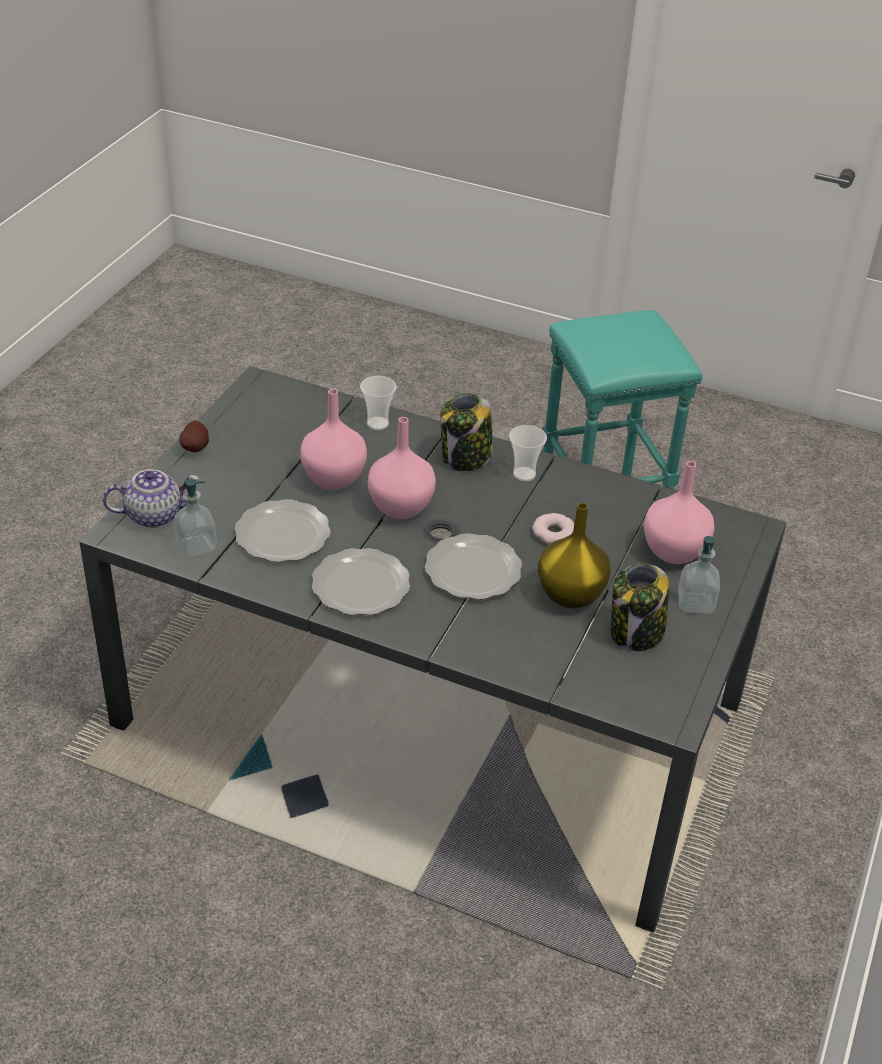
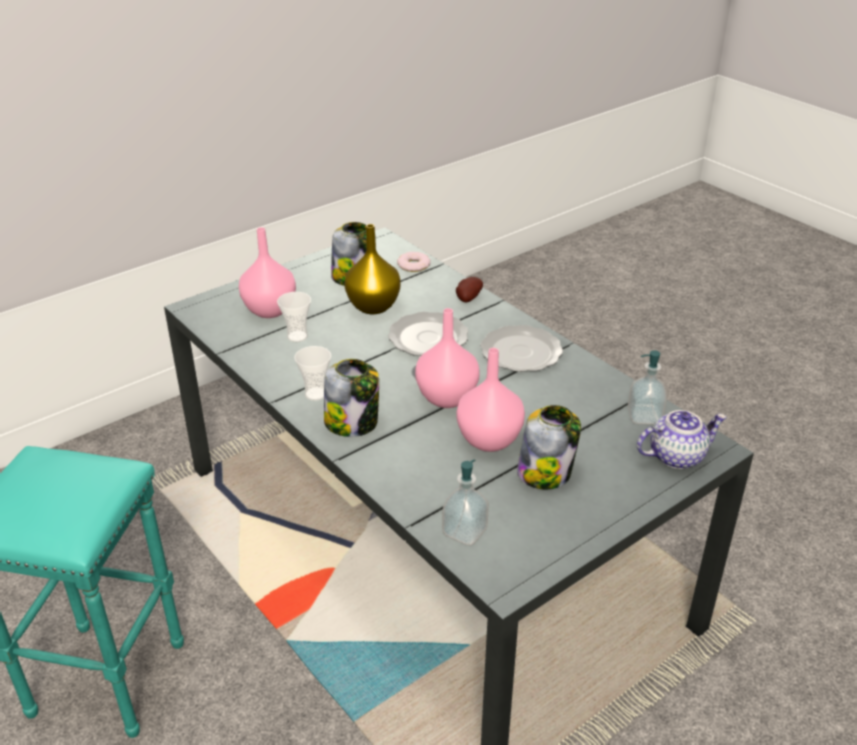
camera: 150 degrees left, 5 degrees down
teapot [103,469,199,528] -> teapot turned 150 degrees clockwise [637,410,727,469]
potato [179,421,209,452] -> potato moved to [456,277,483,303]
plate [235,499,331,562] -> none
cup [360,376,396,430] -> cup moved to [277,292,311,342]
donut [532,513,574,544] -> donut moved to [397,252,431,272]
soap dispenser [678,536,720,614] -> soap dispenser moved to [442,459,489,546]
none -> jar [517,405,581,489]

